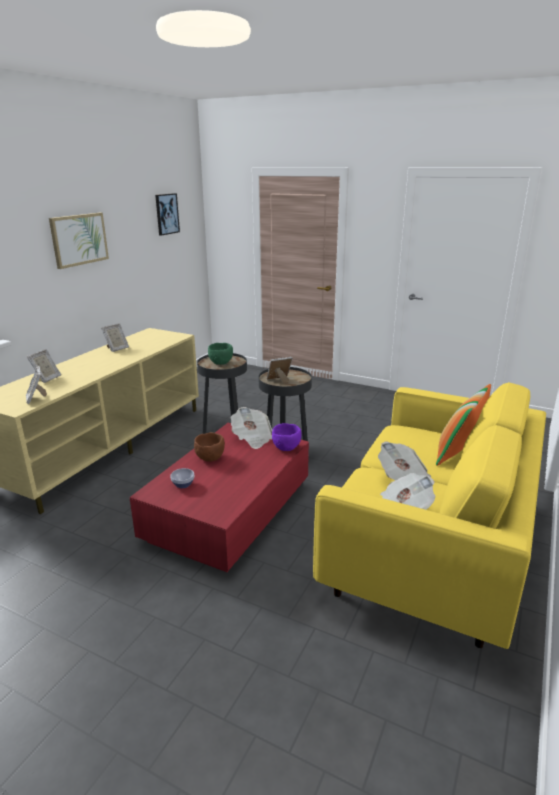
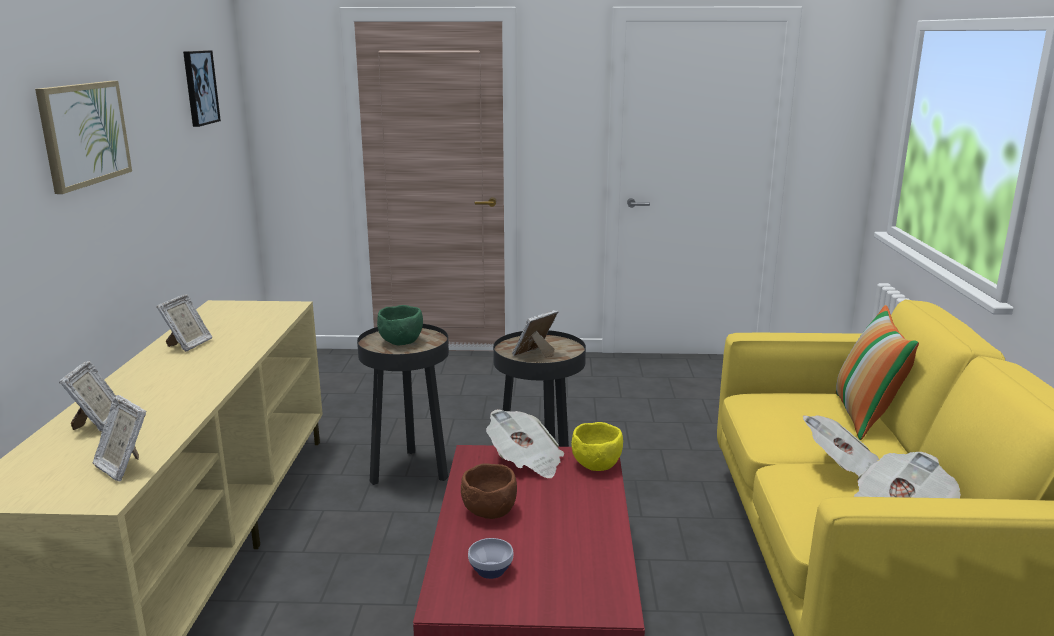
camera: 25 degrees left, 5 degrees down
purple bowl [272,423,302,451] -> yellow bowl [572,422,623,471]

